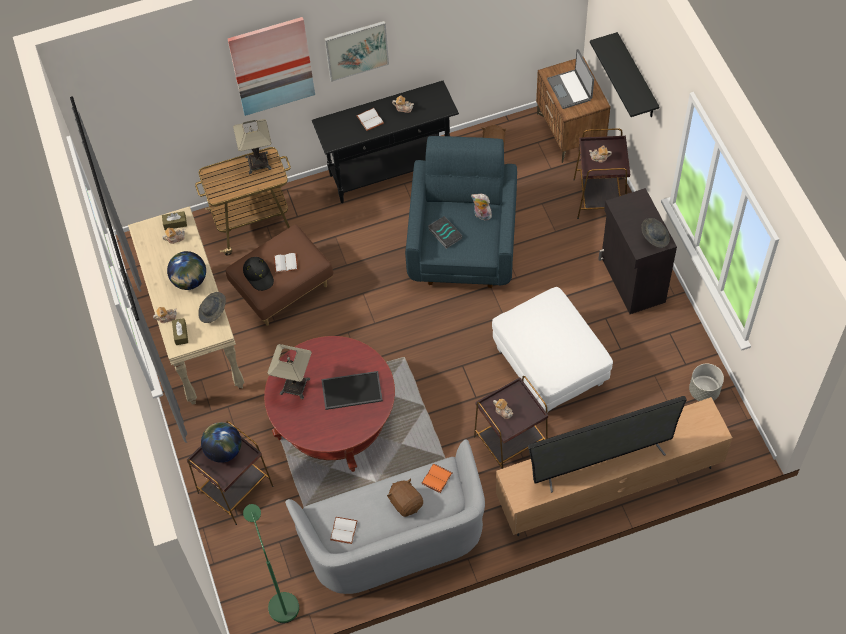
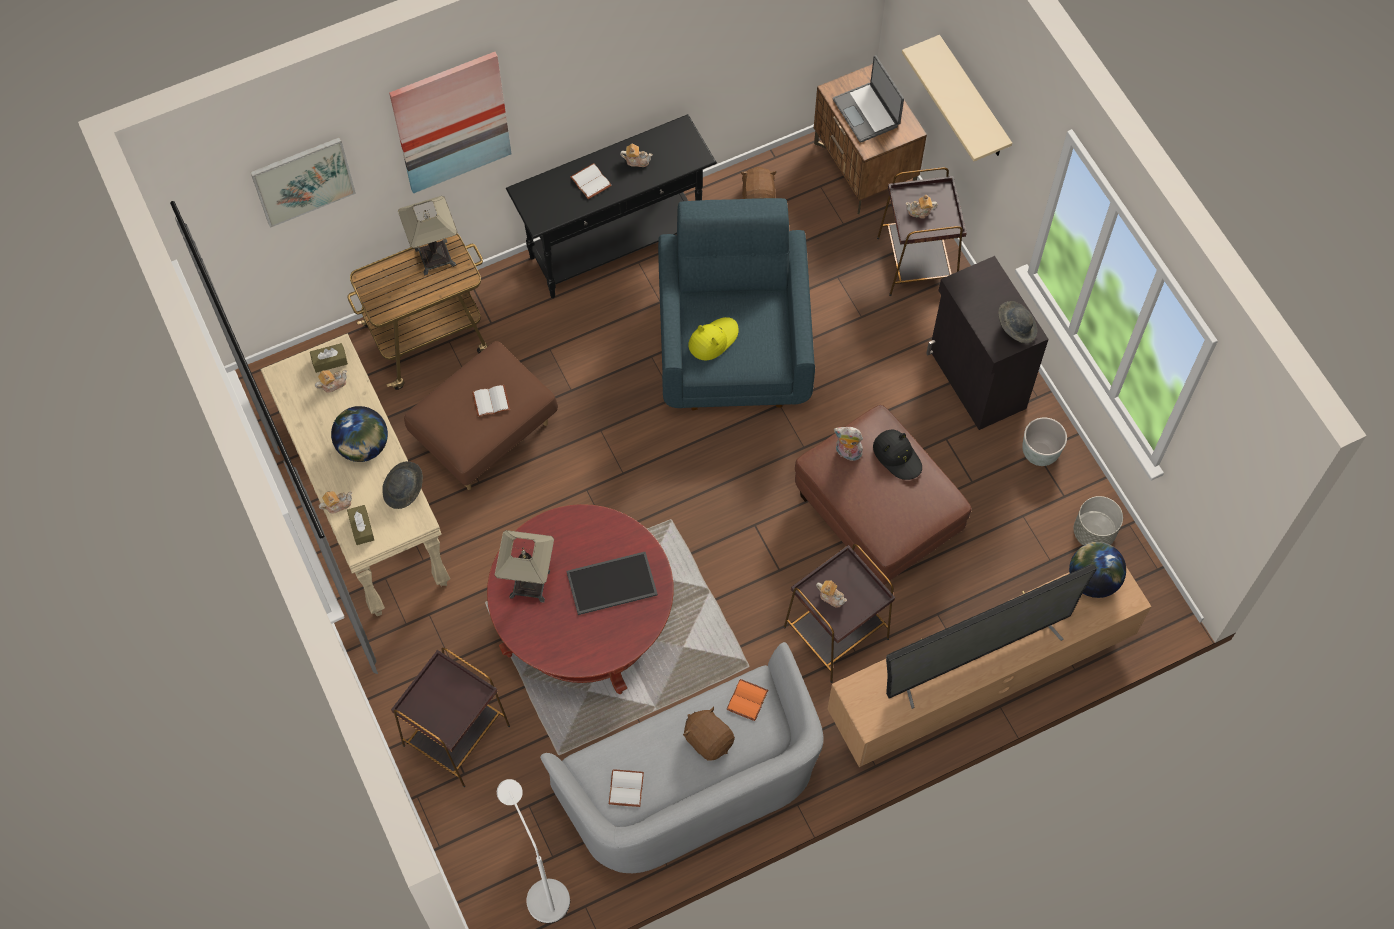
camera: 10 degrees left, 5 degrees up
globe [201,422,242,463] -> globe moved to [1069,542,1126,598]
black hat [243,257,274,291] -> black hat moved to [873,430,922,480]
green floor lamp [243,504,299,623] -> white floor lamp [497,779,570,923]
picture [324,21,389,82] -> picture moved to [250,137,356,228]
book [428,216,462,249] -> yellow hat [688,317,739,360]
plush toy [471,194,492,220] -> plush toy moved to [834,427,863,461]
white ottoman [492,287,613,413] -> brown ottoman [795,405,972,585]
black shelf [590,32,660,117] -> beige shelf [902,35,1012,162]
none -> grey planter [1022,417,1067,466]

